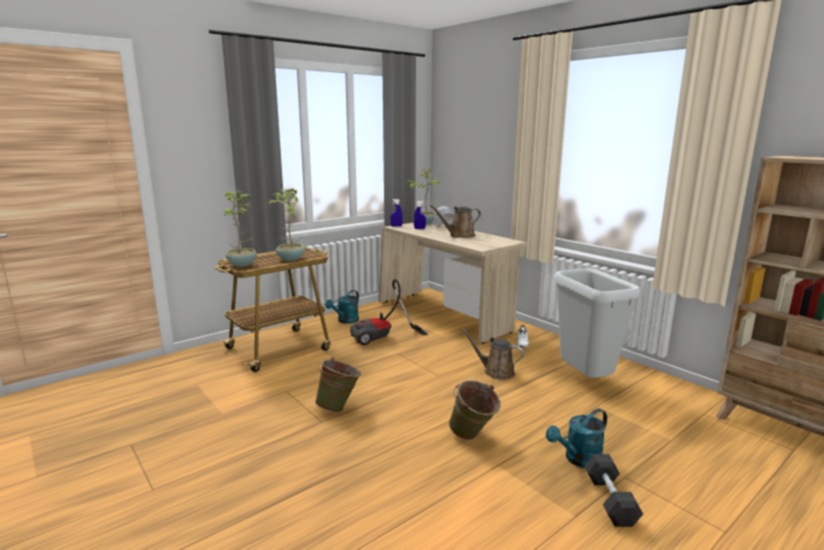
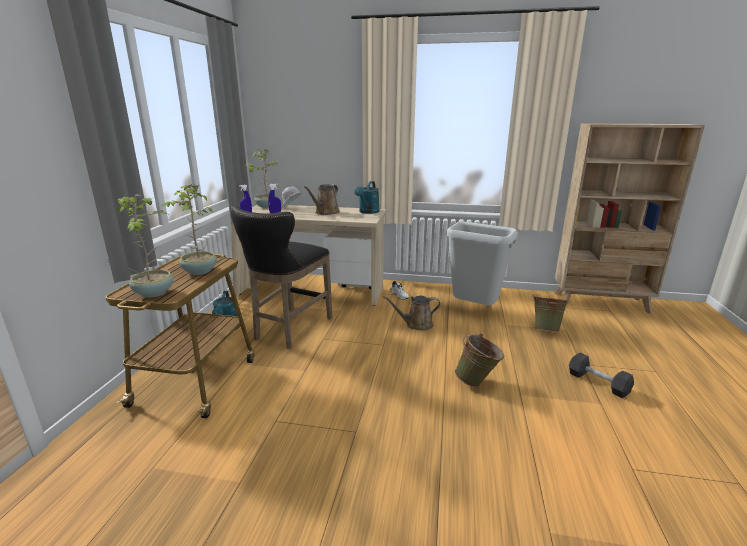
camera: 40 degrees left, 5 degrees up
green bucket [315,357,361,412] -> green bucket moved to [533,295,570,332]
vacuum cleaner [350,279,428,345] -> black stool [231,206,332,349]
turquoise watering can [546,409,607,468] -> turquoise watering can moved to [354,181,380,214]

